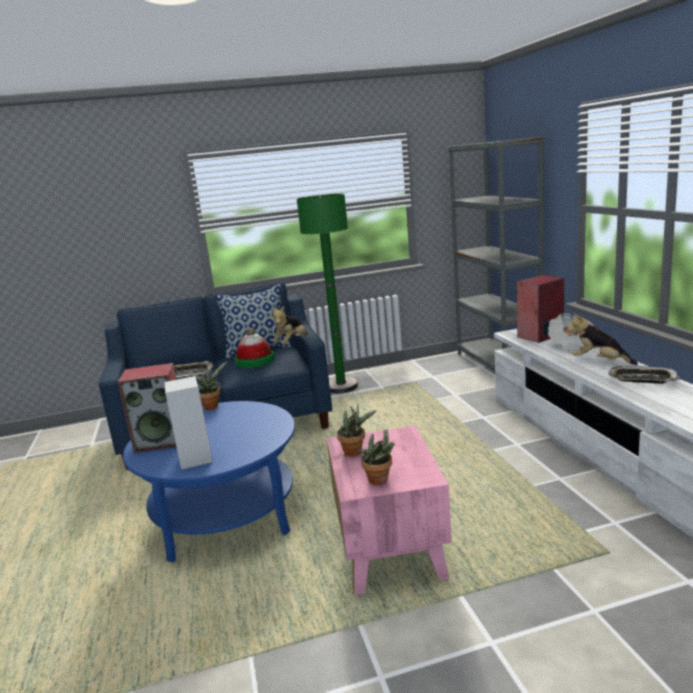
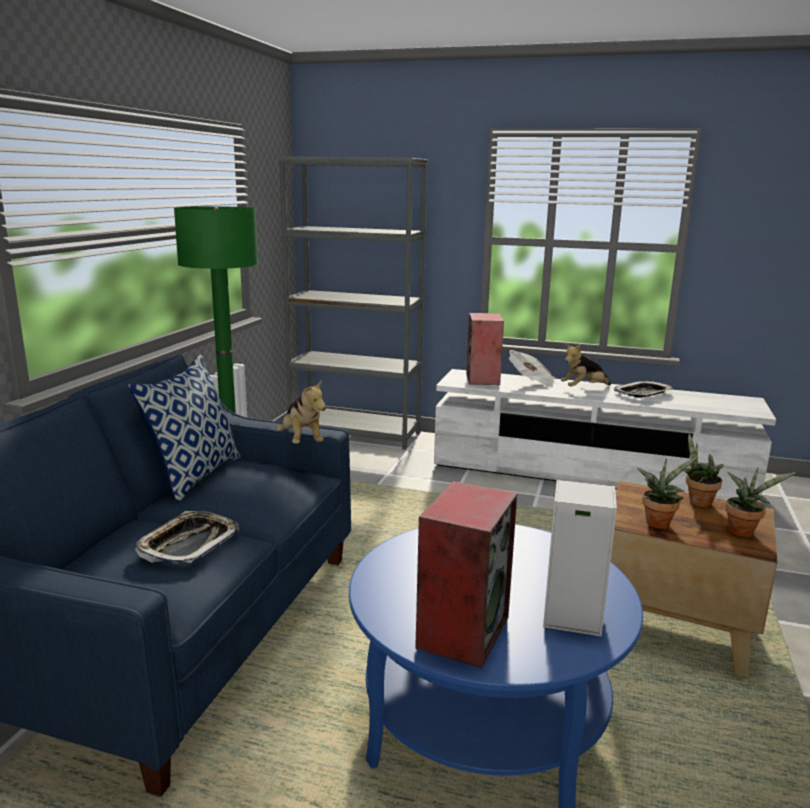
camera: 60 degrees left, 0 degrees up
potted plant [192,361,227,410] -> potted plant moved to [684,433,724,507]
hat [235,328,275,368] -> none
pink side table [327,426,452,595] -> brown side table [611,481,778,678]

